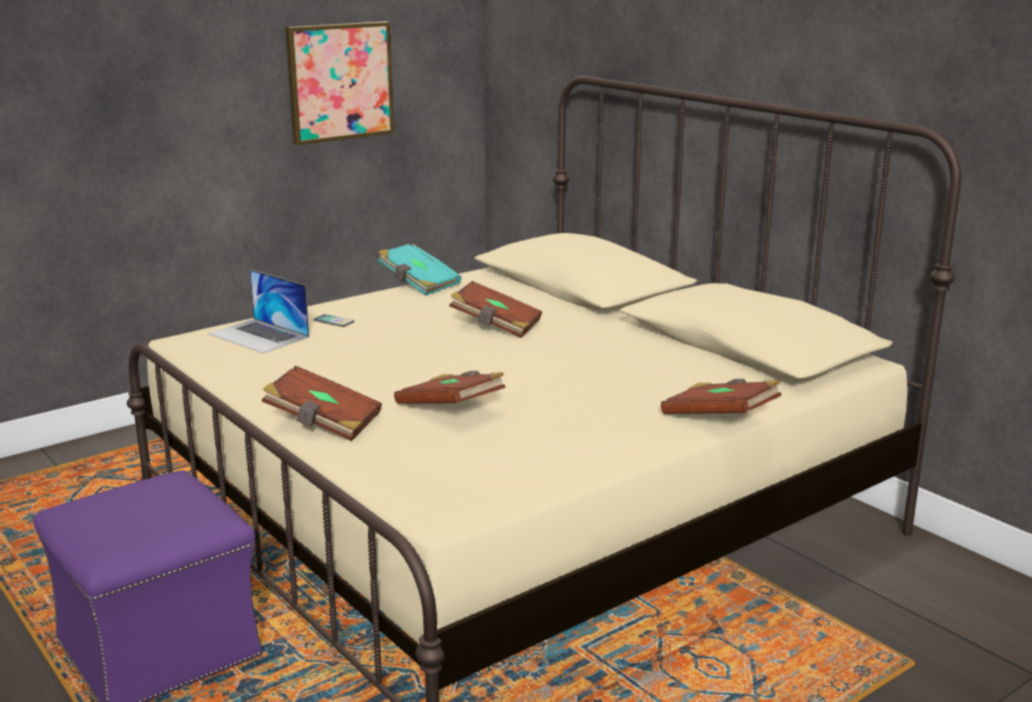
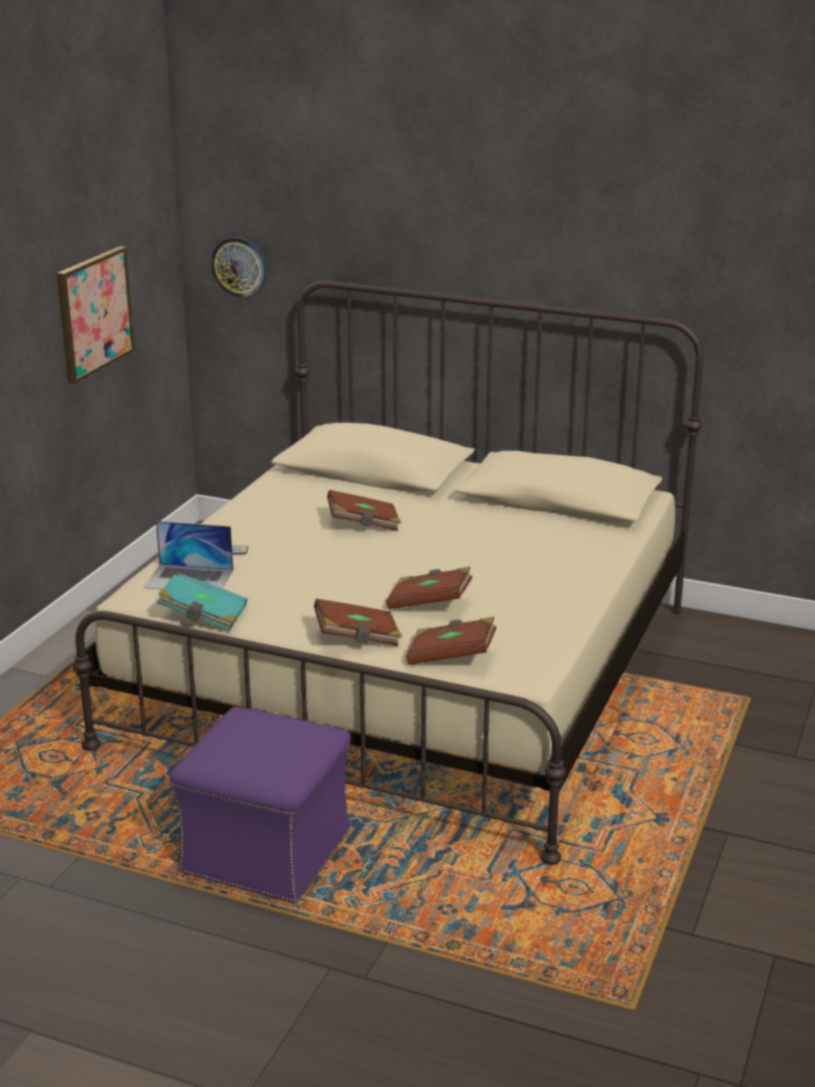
camera: 30 degrees left, 5 degrees up
turquoise book [378,243,462,296] -> turquoise book moved to [157,571,248,631]
brown book [661,379,782,414] -> brown book moved to [406,617,496,665]
none -> wall clock [211,237,267,298]

